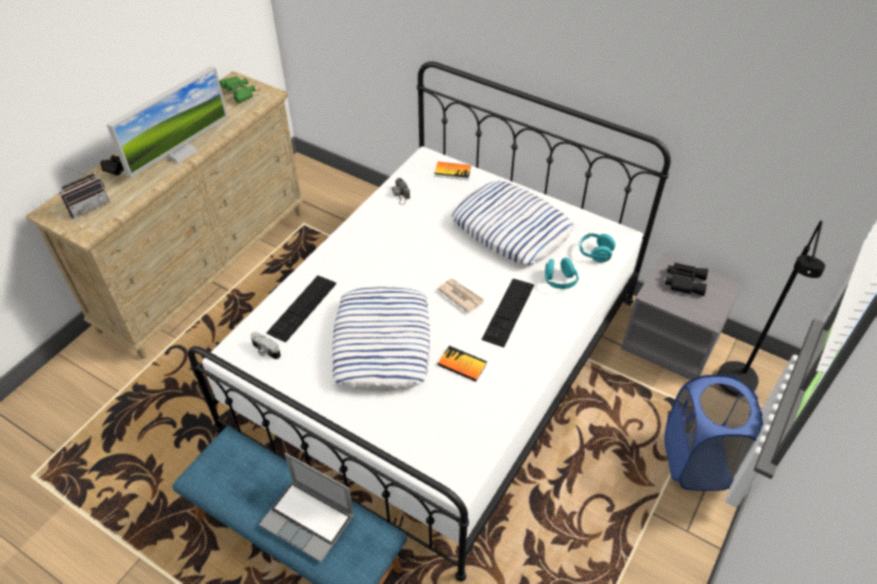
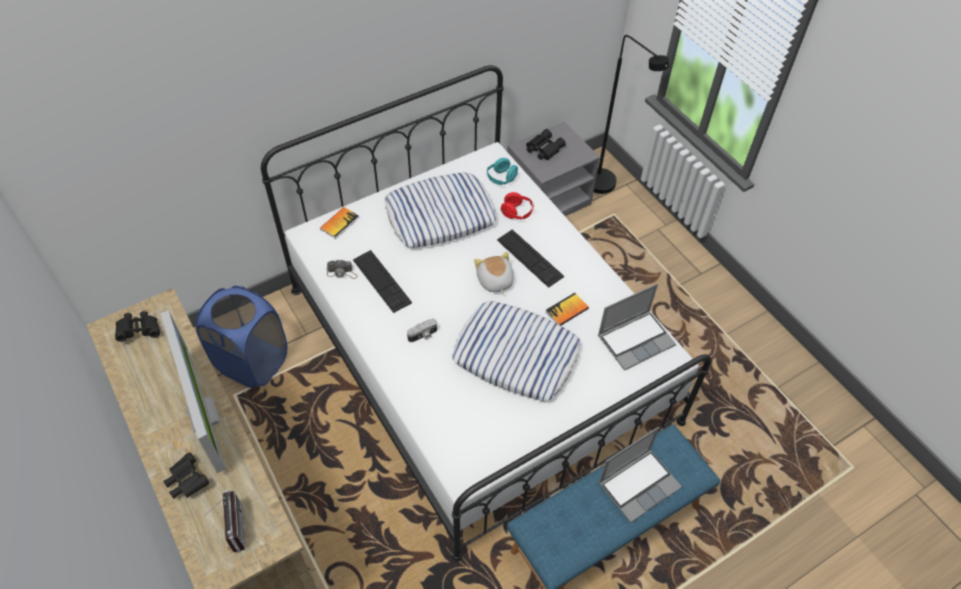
camera: 65 degrees left, 5 degrees up
green binoculars [219,76,255,103] -> black binoculars [115,311,160,342]
camera [250,332,281,359] -> camera moved to [407,318,437,342]
keyboard [266,275,336,343] -> keyboard moved to [353,250,412,313]
newspaper [437,279,484,313] -> plush toy [474,251,514,294]
turquoise headphones [545,258,578,289] -> red headphones [501,192,534,219]
blue laundry basket [665,375,763,491] -> blue laundry basket moved to [196,286,287,388]
none -> laptop [598,284,676,371]

